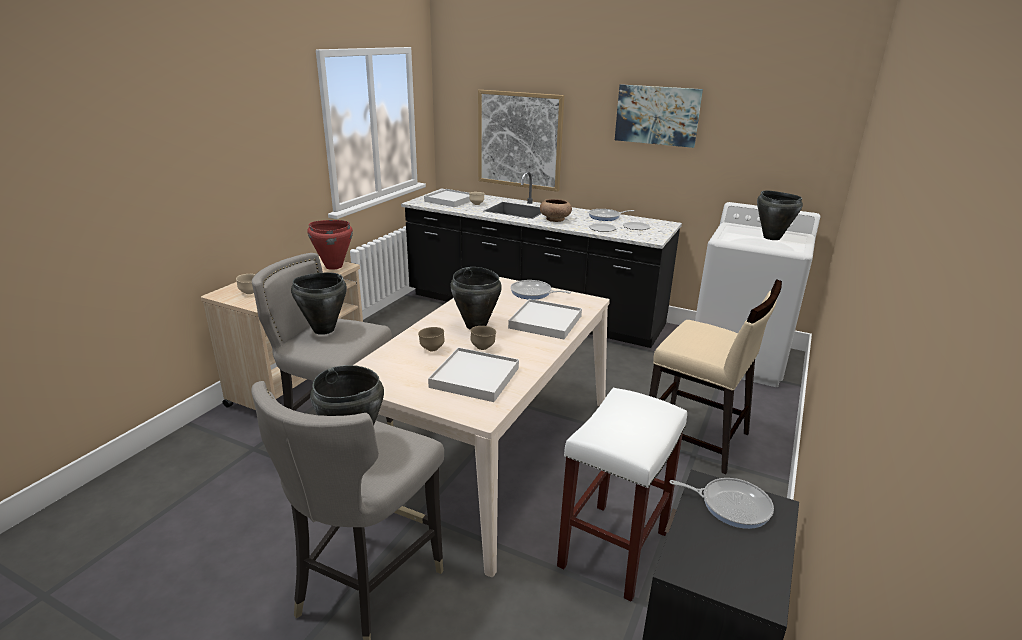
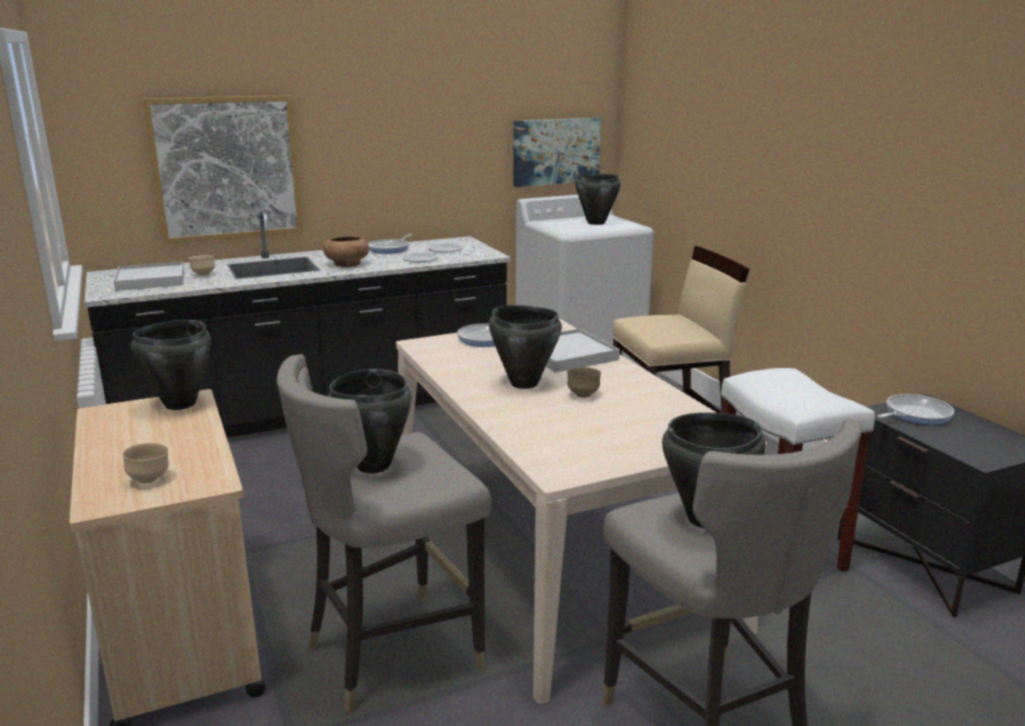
camera: 50 degrees left, 5 degrees down
red cooking pot [308,220,353,270] -> black cooking pot [130,320,211,410]
brown bowl [418,327,445,351] -> none
white tray [428,347,519,402] -> none
picture [615,84,703,148] -> picture moved to [513,118,601,187]

